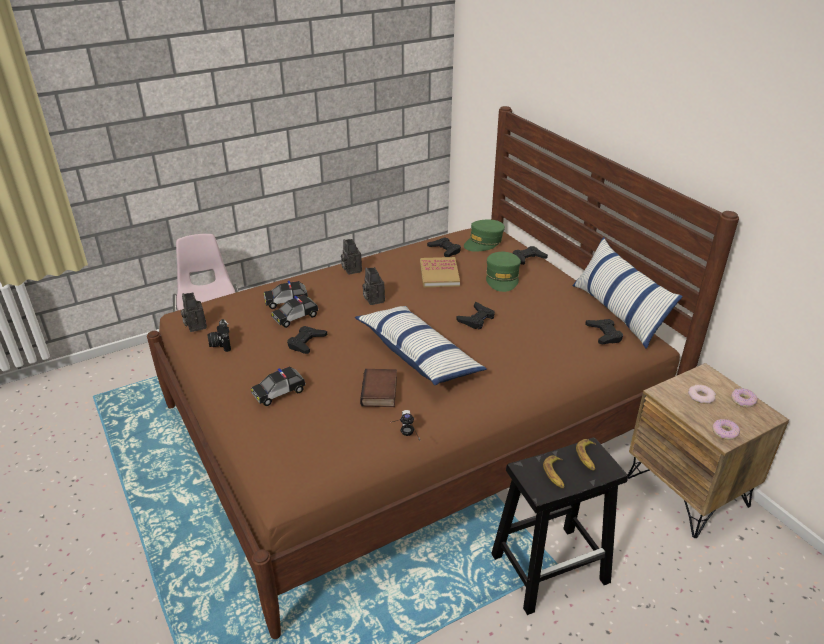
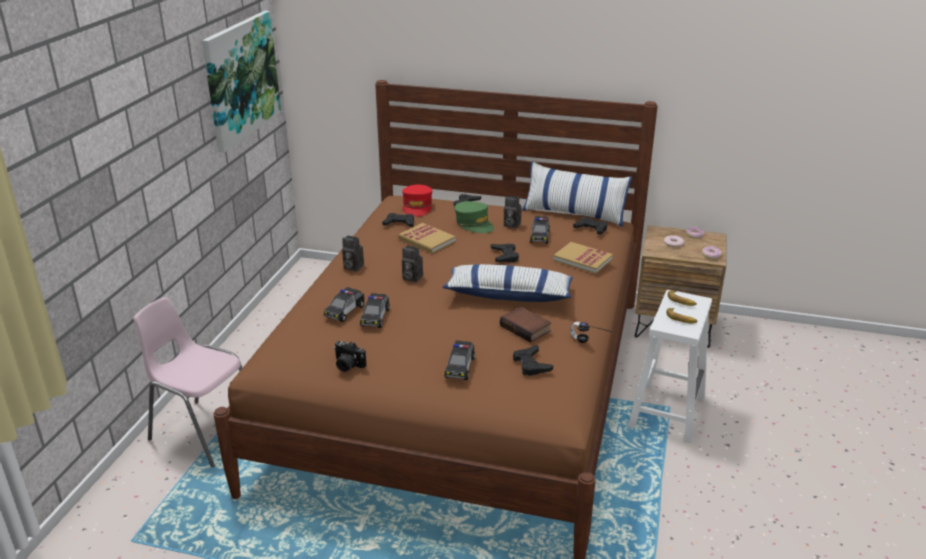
camera: 45 degrees left, 5 degrees down
camera [181,293,207,332] -> camera moved to [504,196,521,228]
black game controller [287,326,327,354] -> black game controller moved to [513,345,553,376]
green cap [464,219,505,252] -> red cap [402,185,432,217]
black stool [491,438,628,615] -> white stool [628,290,712,443]
none -> picture [202,11,281,153]
none -> toy car [530,216,550,244]
none -> book [553,242,613,274]

